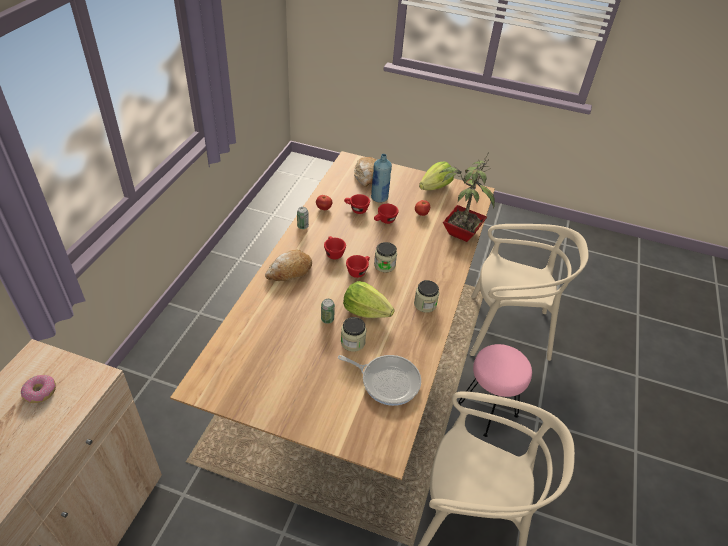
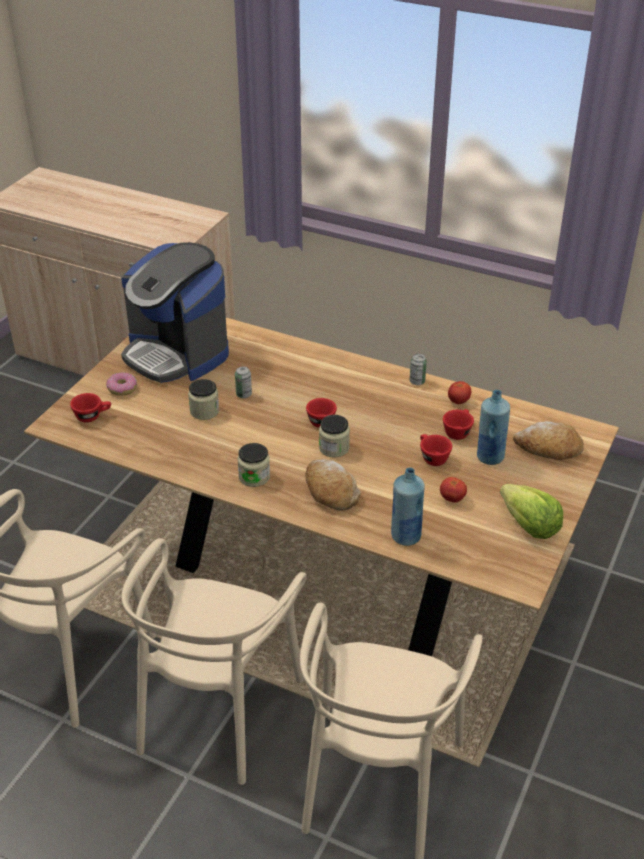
camera: 100 degrees right, 5 degrees down
donut [21,375,56,403] -> donut moved to [106,372,137,396]
bread [265,249,312,281] -> bread moved to [306,460,360,510]
red cup [324,236,346,259] -> red cup moved to [70,393,111,423]
frying pan [338,355,421,406] -> none
lettuce [343,281,395,318] -> none
potted plant [440,152,495,242] -> blue bottle [391,467,425,546]
pink stool [459,344,532,437] -> beige chair [121,538,307,785]
none -> coffee machine [121,242,229,383]

